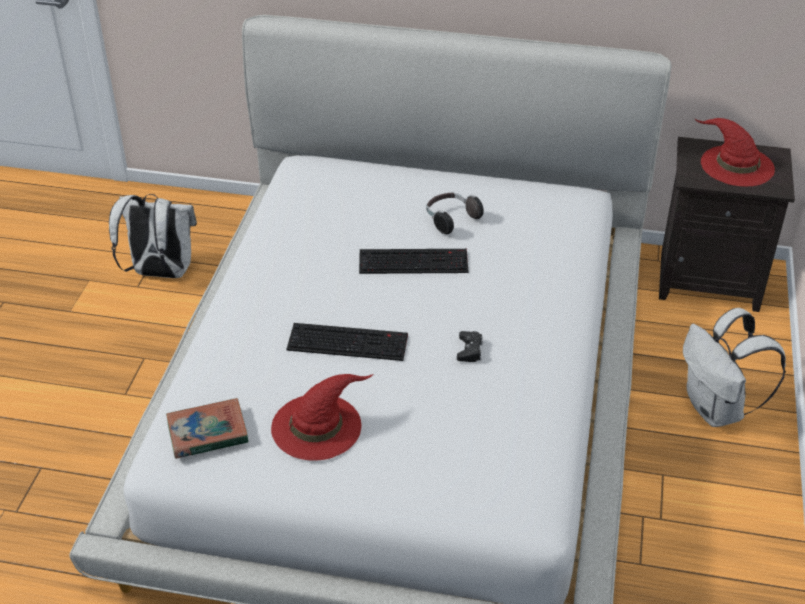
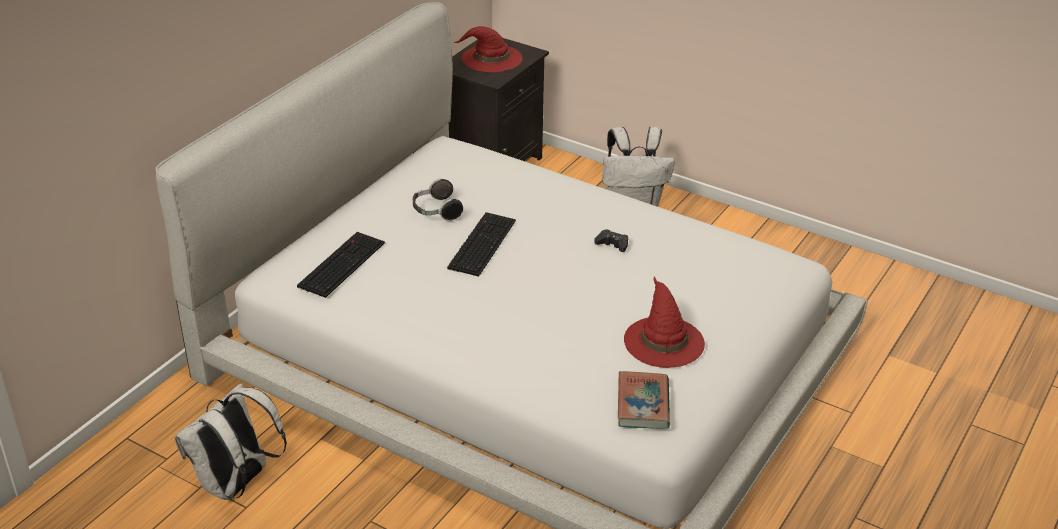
camera: 70 degrees left, 5 degrees down
keyboard [287,323,408,361] -> keyboard moved to [297,232,385,298]

